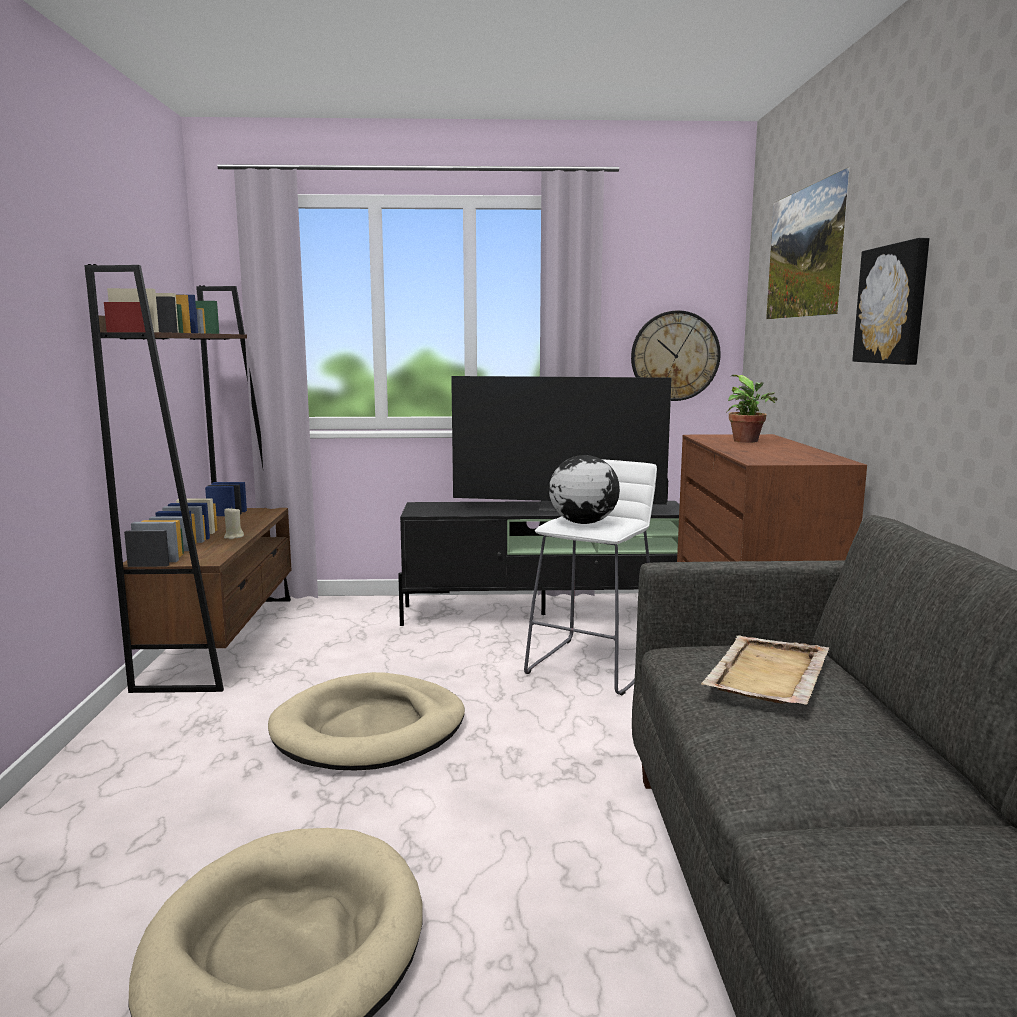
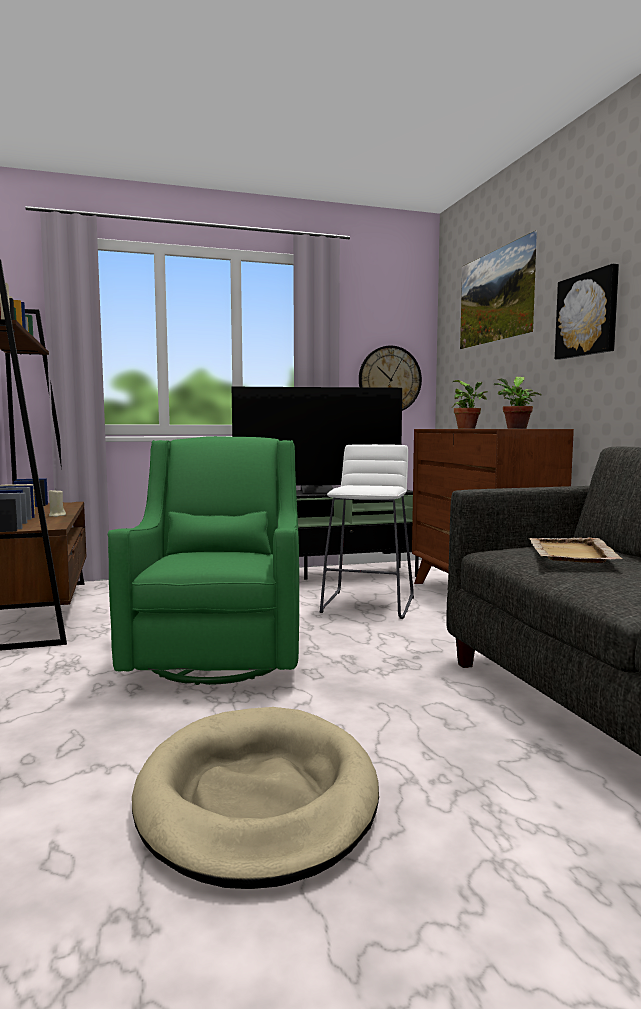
camera: 15 degrees left, 5 degrees down
beige dog bed [268,672,465,770] -> green armchair [108,436,299,685]
globe [549,455,620,524] -> none
none -> potted plant [494,377,542,429]

